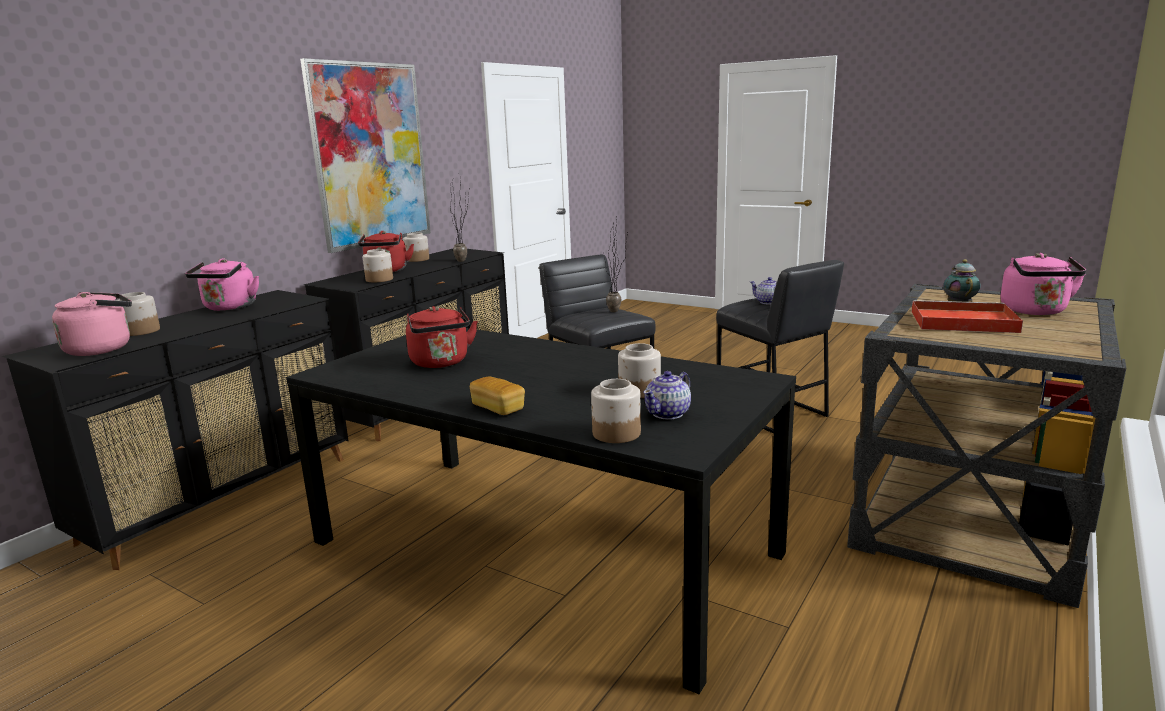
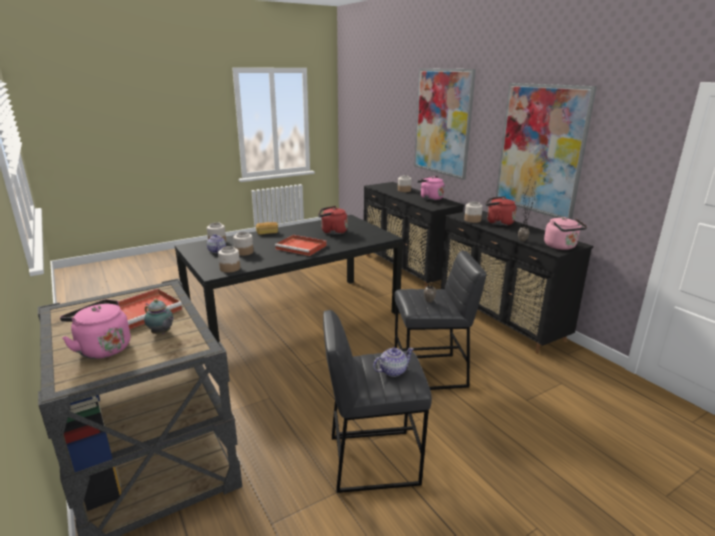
camera: 115 degrees right, 5 degrees up
pink kettle [52,292,132,356] -> pink kettle moved to [544,217,587,250]
jar [403,233,429,262] -> jar moved to [218,246,240,273]
none -> red tray [275,235,327,256]
none -> picture [414,68,476,180]

